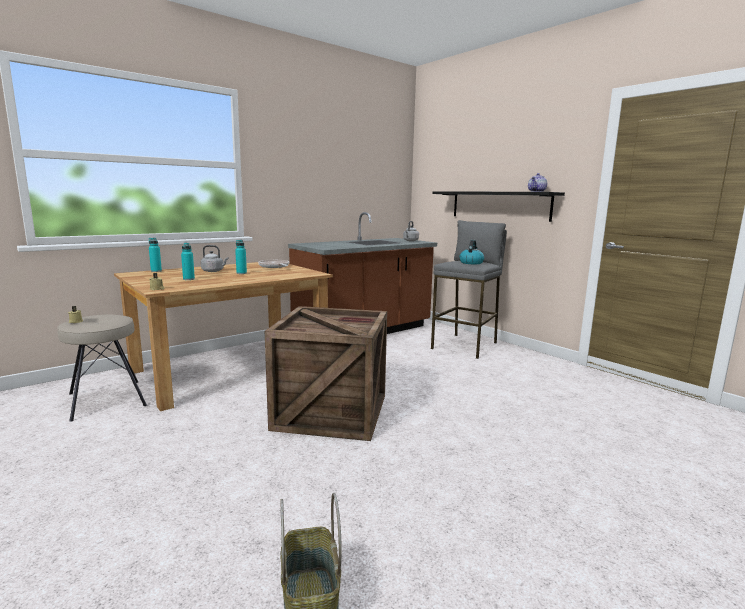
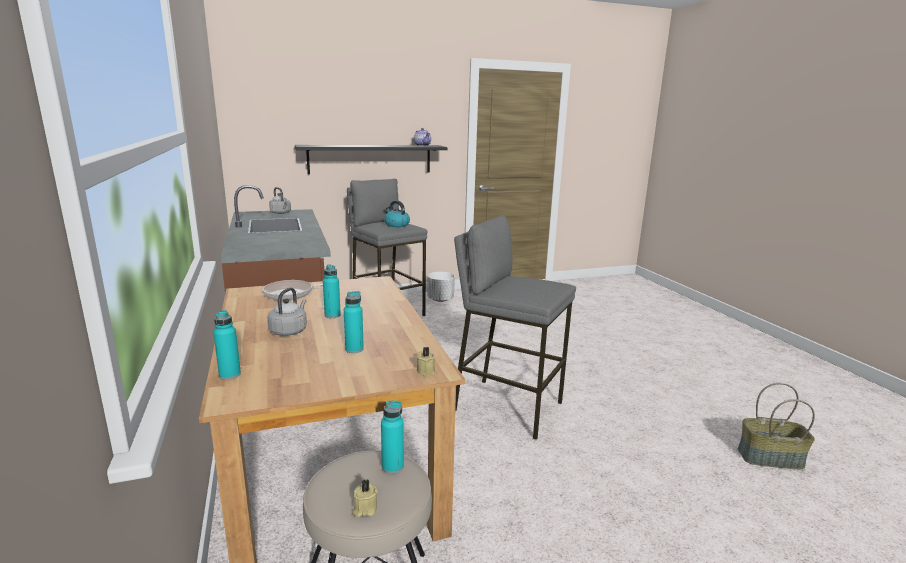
camera: 70 degrees left, 5 degrees up
crate [265,306,387,441] -> grey stool [454,215,576,440]
none -> turquoise bottle [381,400,404,474]
none -> white planter [427,272,455,302]

